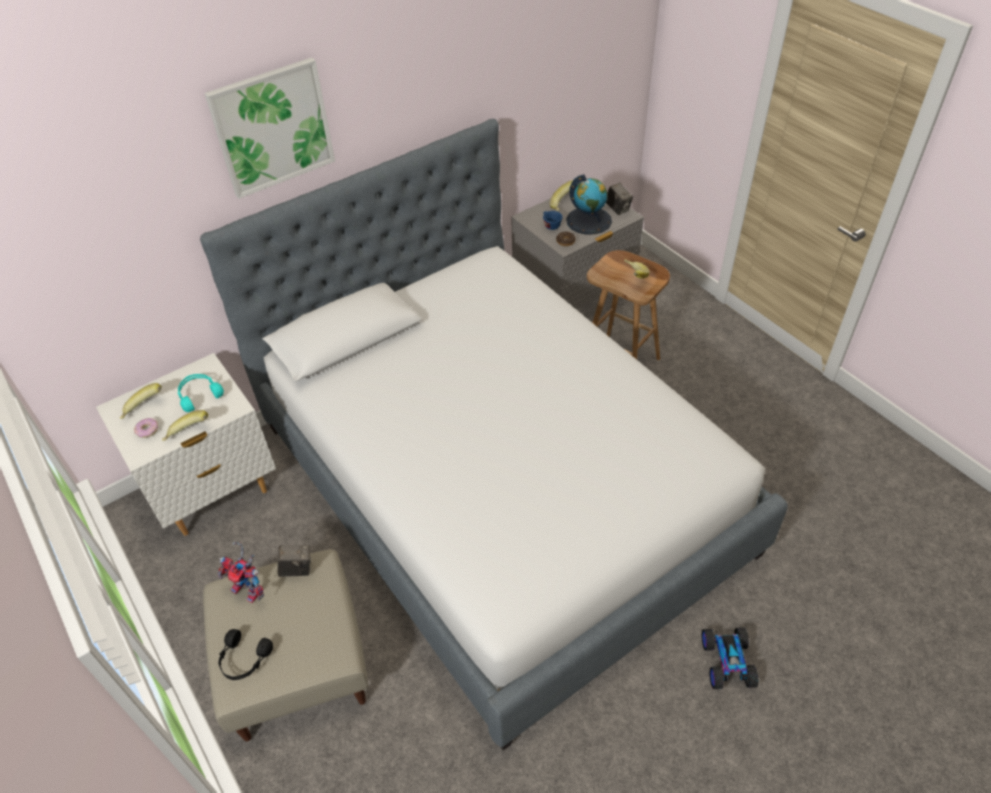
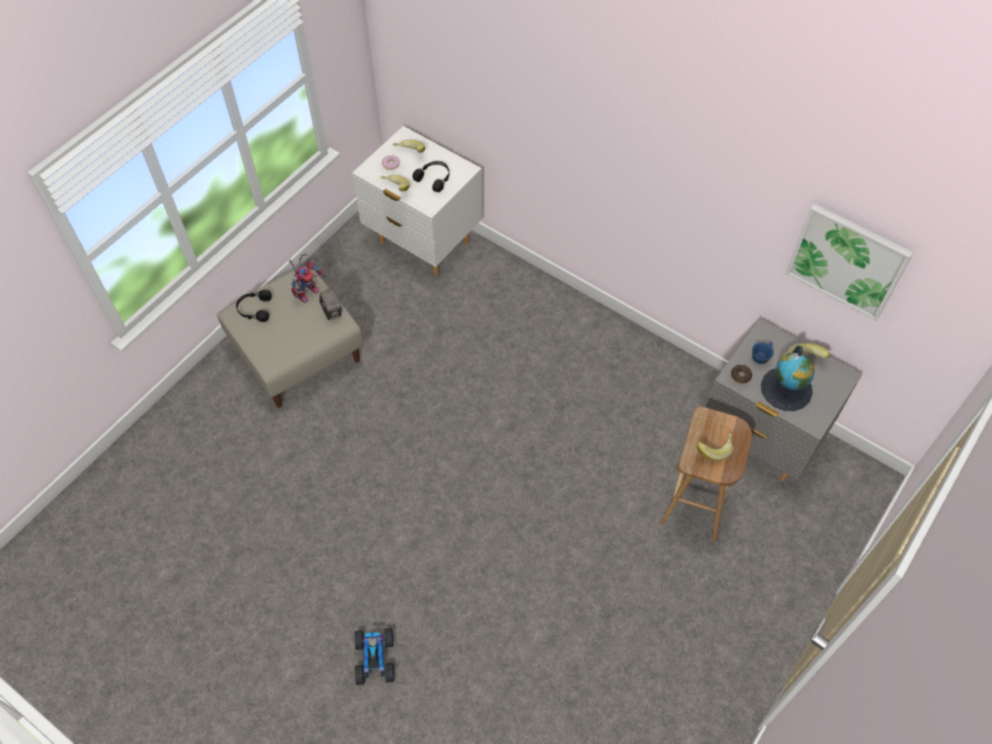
camera: 70 degrees right, 10 degrees up
turquoise headphones [178,374,224,412] -> black headphones [412,161,450,192]
bed [200,119,788,750] -> none
picture [205,57,335,199] -> picture moved to [785,204,914,321]
toy robot [218,542,264,603] -> toy robot turned 150 degrees counterclockwise [289,254,326,303]
camera [606,183,634,215] -> none
toy car [702,627,758,689] -> toy car turned 105 degrees clockwise [355,628,394,685]

